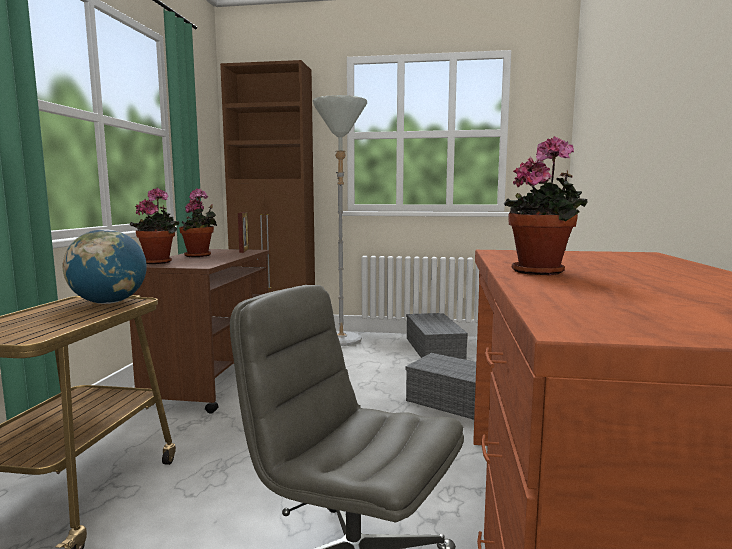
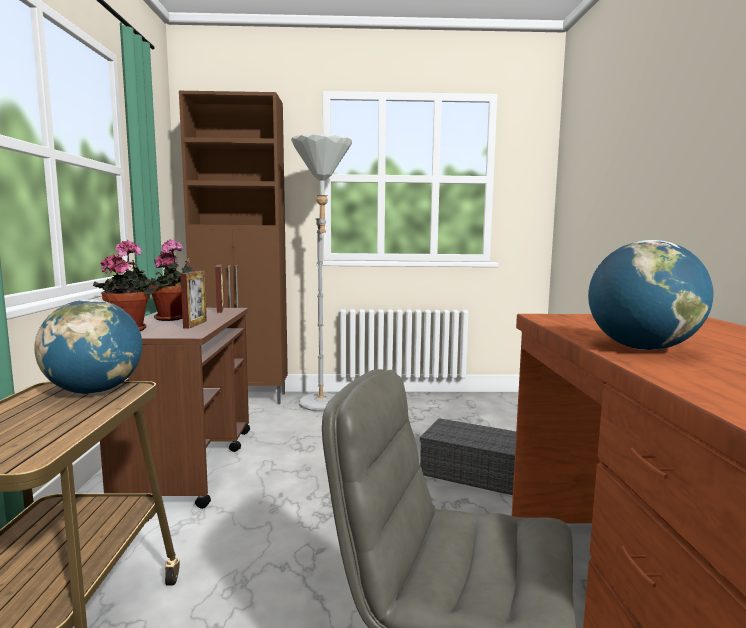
camera: 10 degrees left, 0 degrees up
grey storage box [406,313,468,360] -> none
potted plant [504,136,588,275] -> globe [588,240,713,350]
none -> picture frame [180,271,207,329]

